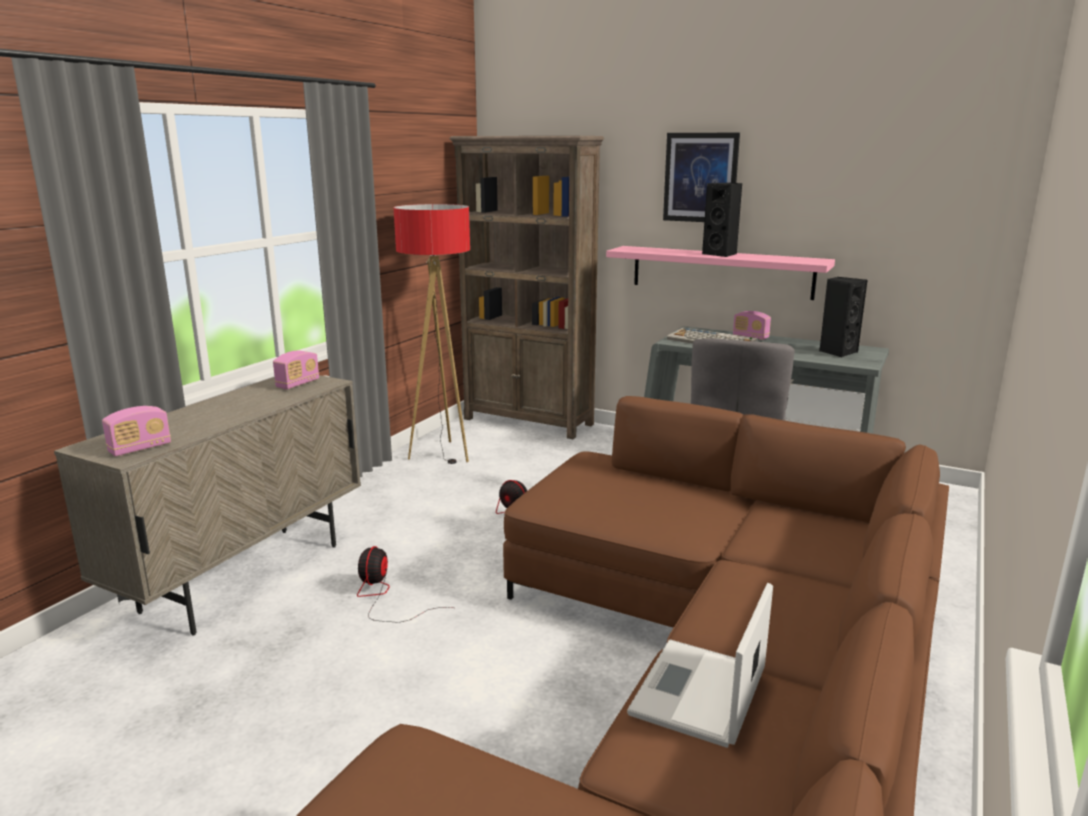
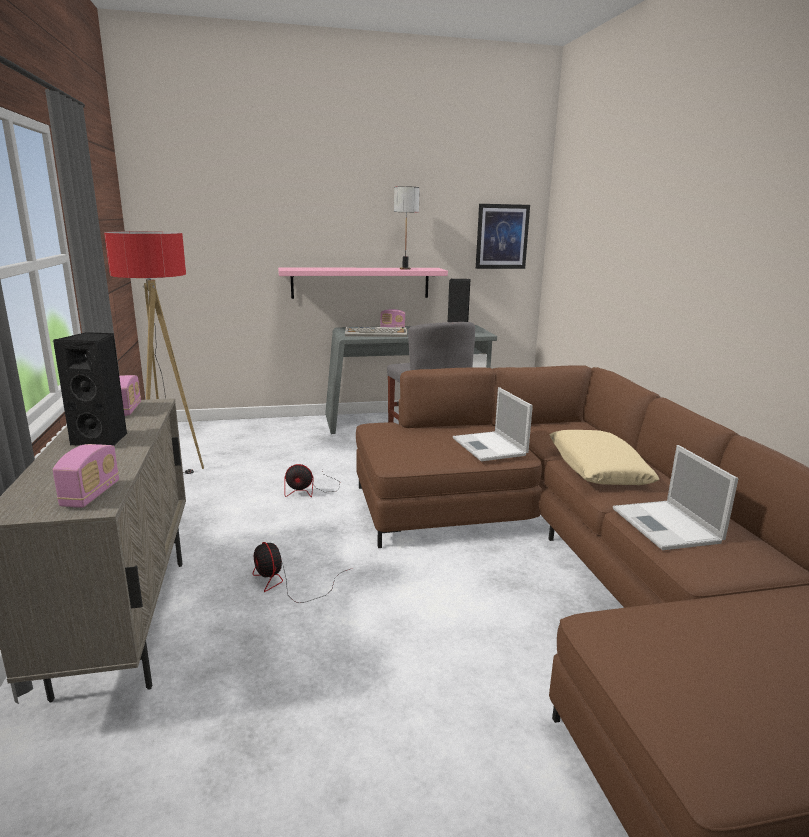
camera: 40 degrees left, 0 degrees up
brown bookcase [449,136,604,439] -> none
picture [663,133,740,222] -> picture moved to [476,204,530,269]
black speaker [702,183,742,257] -> black speaker moved to [53,332,127,446]
none -> table lamp [394,186,420,270]
none -> laptop [453,387,533,461]
none -> beige pillow [550,430,659,485]

